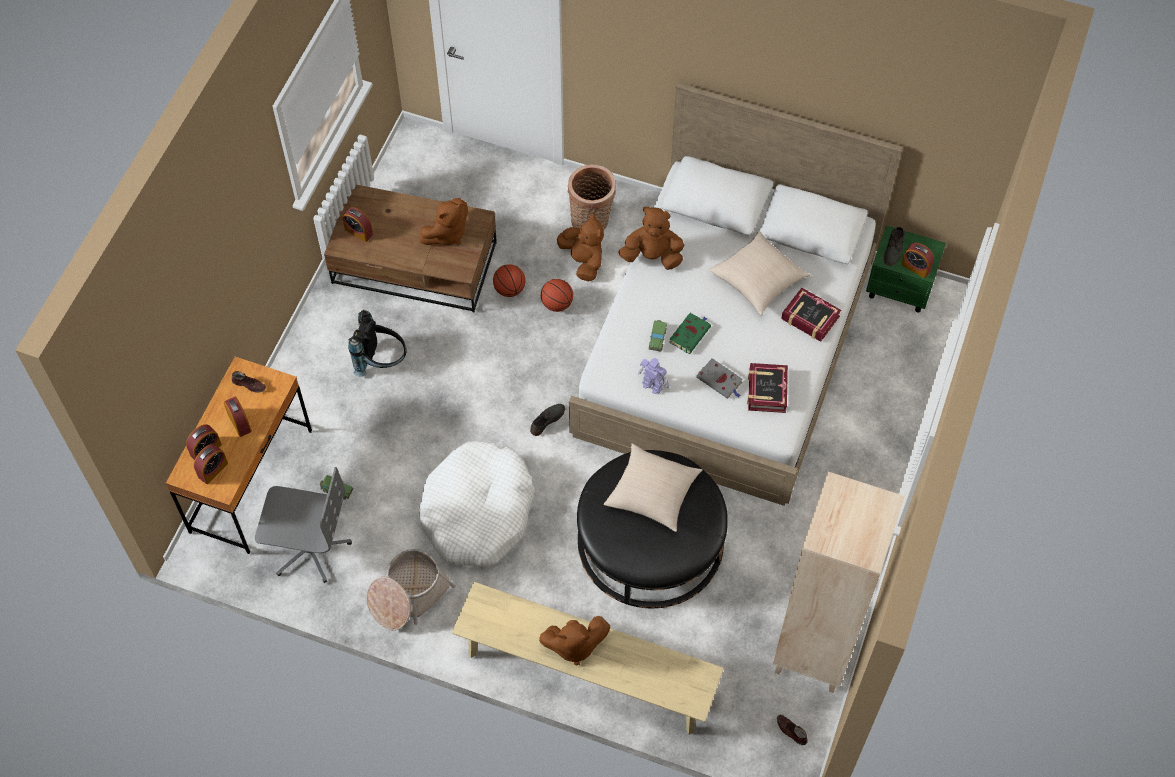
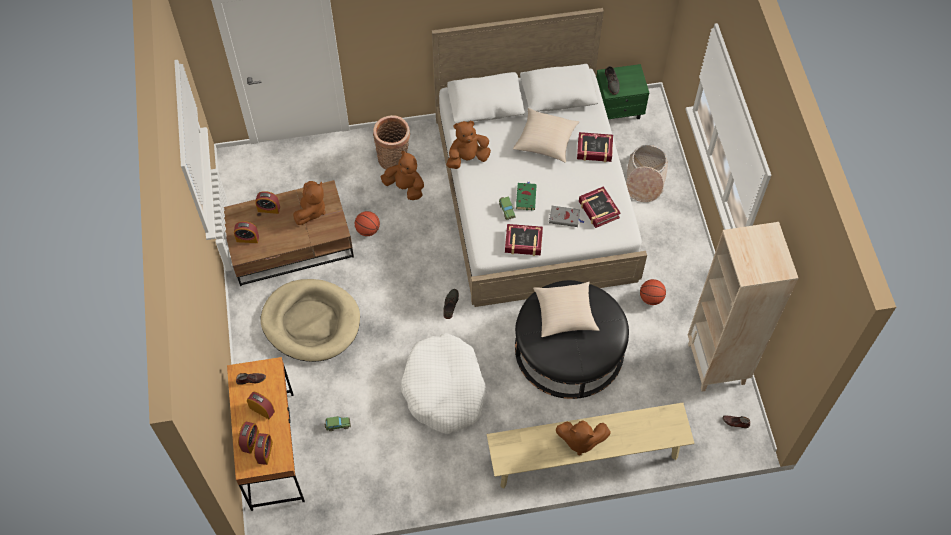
camera: 30 degrees left, 0 degrees up
grey office chair [255,467,352,583] -> none
black backpack [348,310,407,377] -> beige dog bed [260,279,360,362]
basket [366,549,456,631] -> basket moved to [626,145,668,202]
brown plush toy [539,616,610,665] -> brown plush toy turned 45 degrees clockwise [556,420,611,455]
basketball [541,279,573,312] -> basketball moved to [640,279,666,305]
toy robot [638,358,669,394] -> book [505,224,543,256]
alarm clock [901,243,934,278] -> alarm clock moved to [255,191,280,214]

